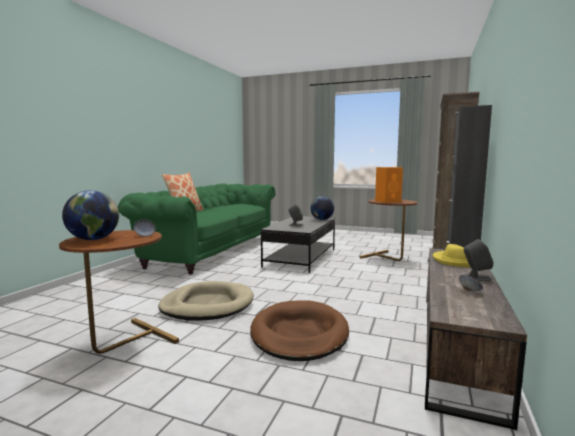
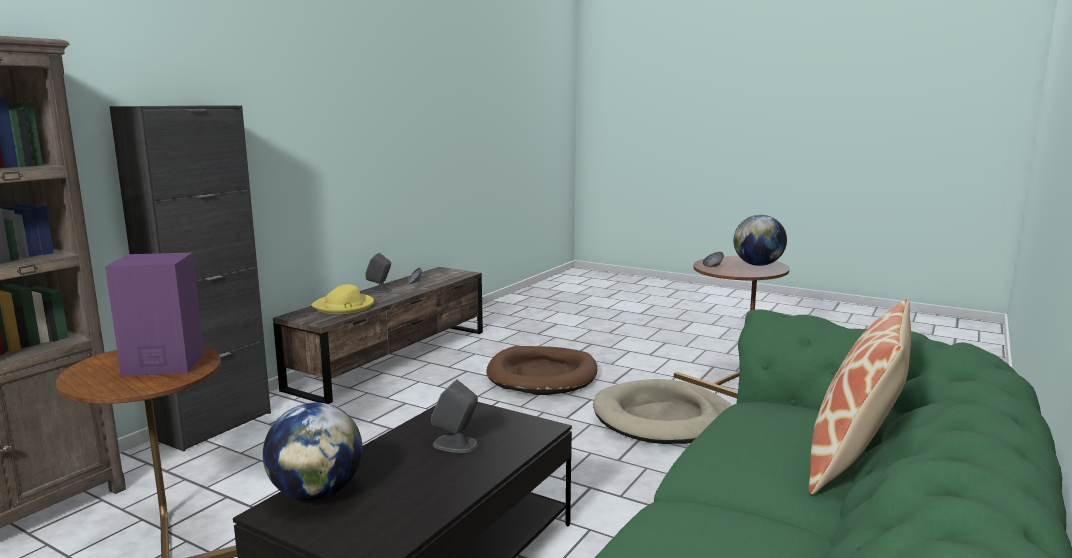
camera: 170 degrees left, 5 degrees up
orange speaker [375,167,403,203] -> purple speaker [105,253,204,376]

